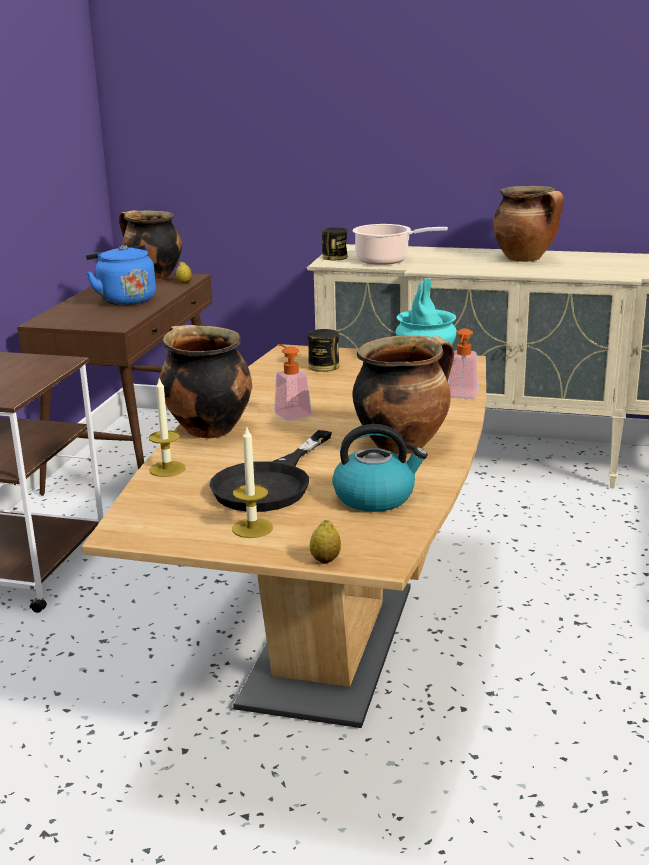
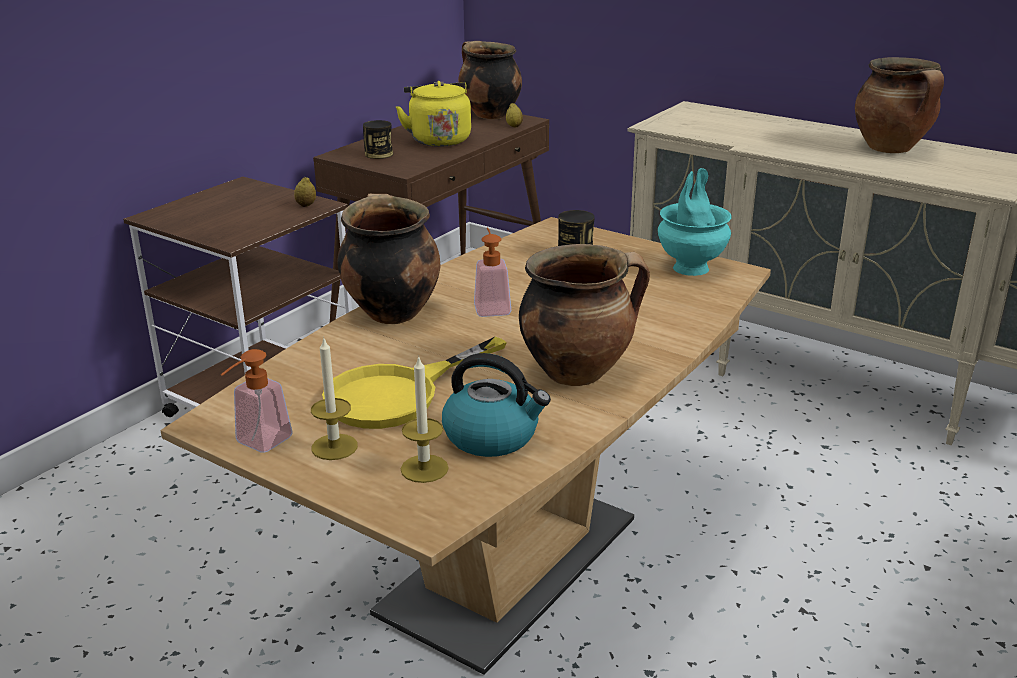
camera: 20 degrees right, 5 degrees up
blue kettle [86,245,156,305] -> yellow kettle [396,81,471,147]
candle [149,379,186,477] -> candle moved to [401,355,449,483]
black frying pan [209,430,332,512] -> yellow frying pan [322,337,507,429]
lemon [310,520,341,564] -> lemon moved to [294,177,316,207]
can [322,227,348,260] -> can moved to [363,120,393,159]
cooking pot [353,224,448,265] -> none
soap dispenser [448,328,479,399] -> soap dispenser moved to [221,349,293,453]

